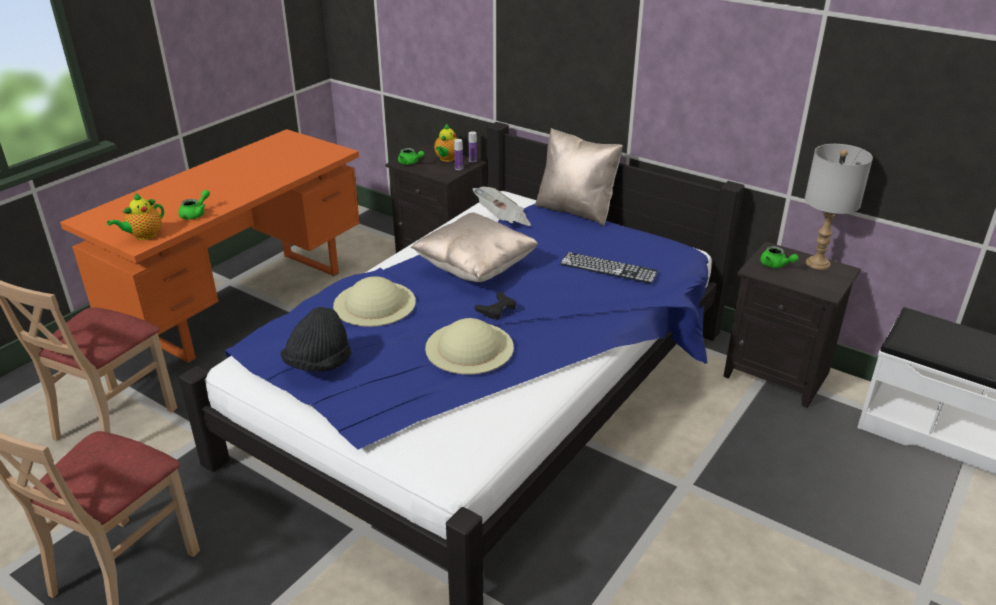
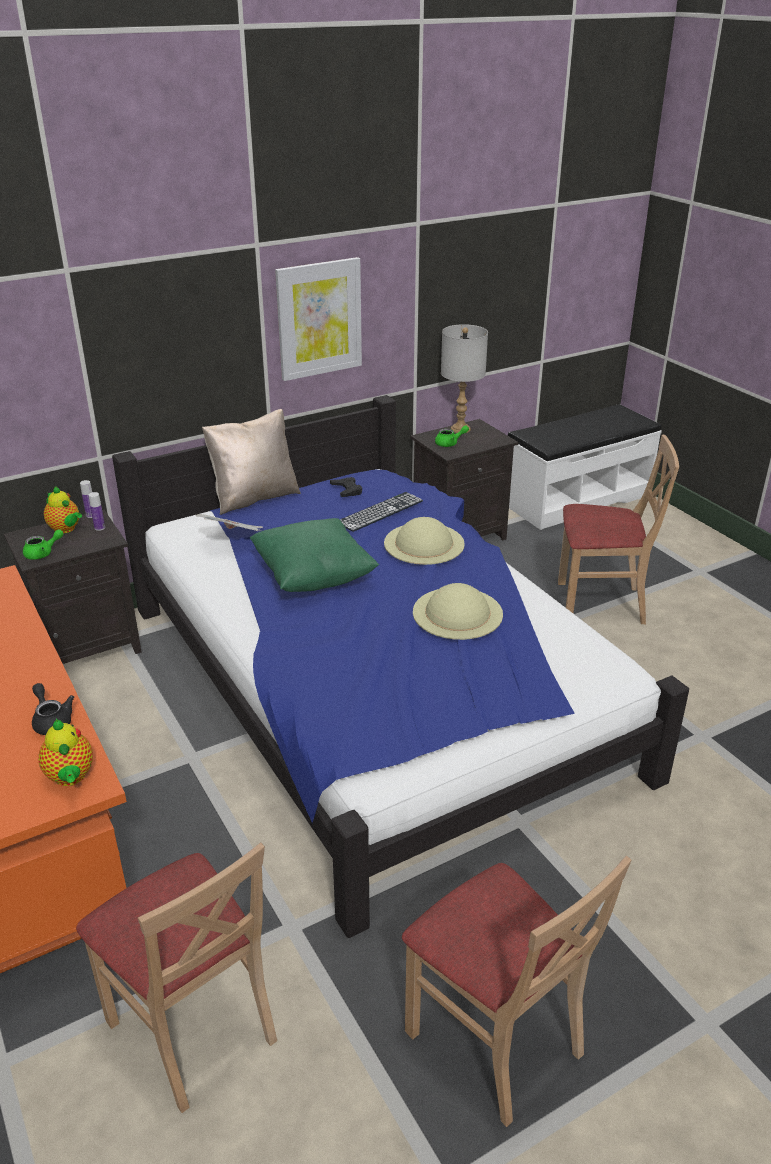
camera: 65 degrees left, 0 degrees up
green teapot [179,190,210,220] -> black teapot [32,683,74,735]
black hat [280,307,351,372] -> none
beige hat [333,276,416,327] -> beige hat moved to [384,517,465,565]
beige pillow [411,213,538,282] -> green pillow [250,518,379,592]
black game controller [475,291,516,320] -> black game controller moved to [330,477,362,497]
none -> picture [275,257,362,381]
none -> beige chair [558,435,679,624]

